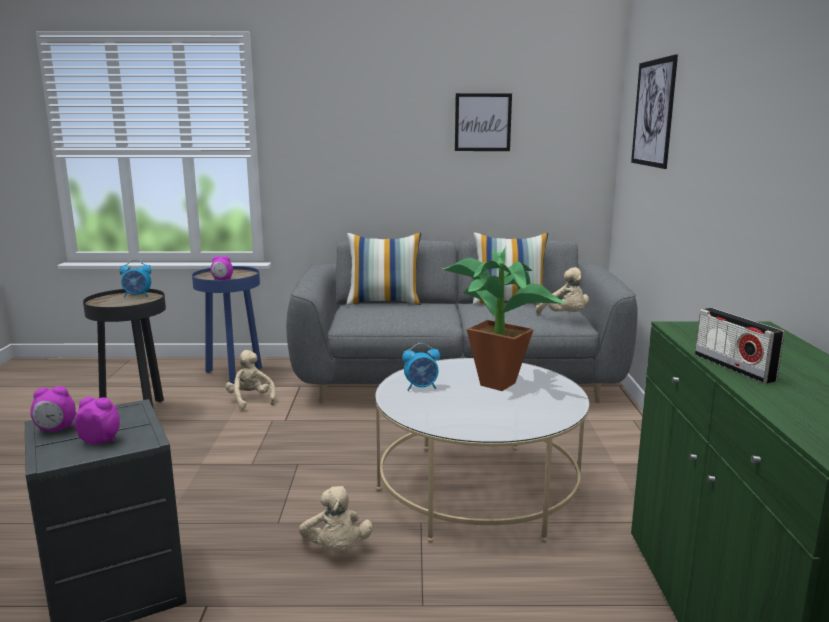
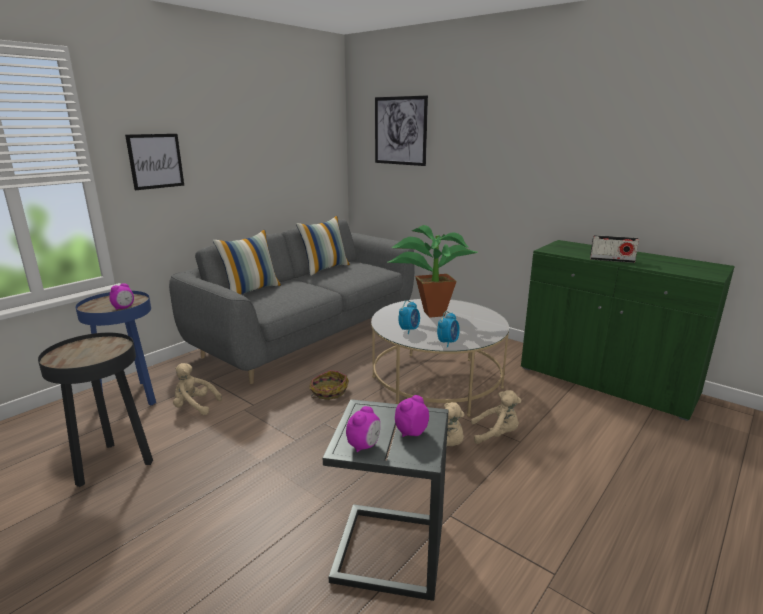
camera: 50 degrees left, 5 degrees up
alarm clock [120,260,152,298] -> alarm clock moved to [437,311,460,348]
picture [455,93,512,151] -> picture moved to [125,134,184,190]
beige plush toy [536,267,589,314] -> beige plush toy moved to [471,390,521,444]
none -> basket [309,370,349,400]

